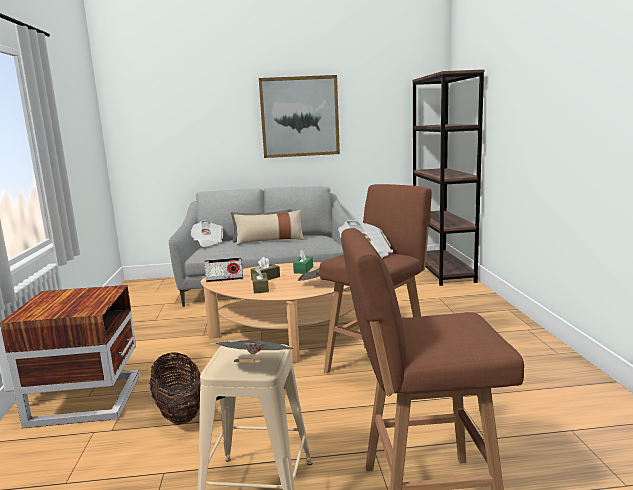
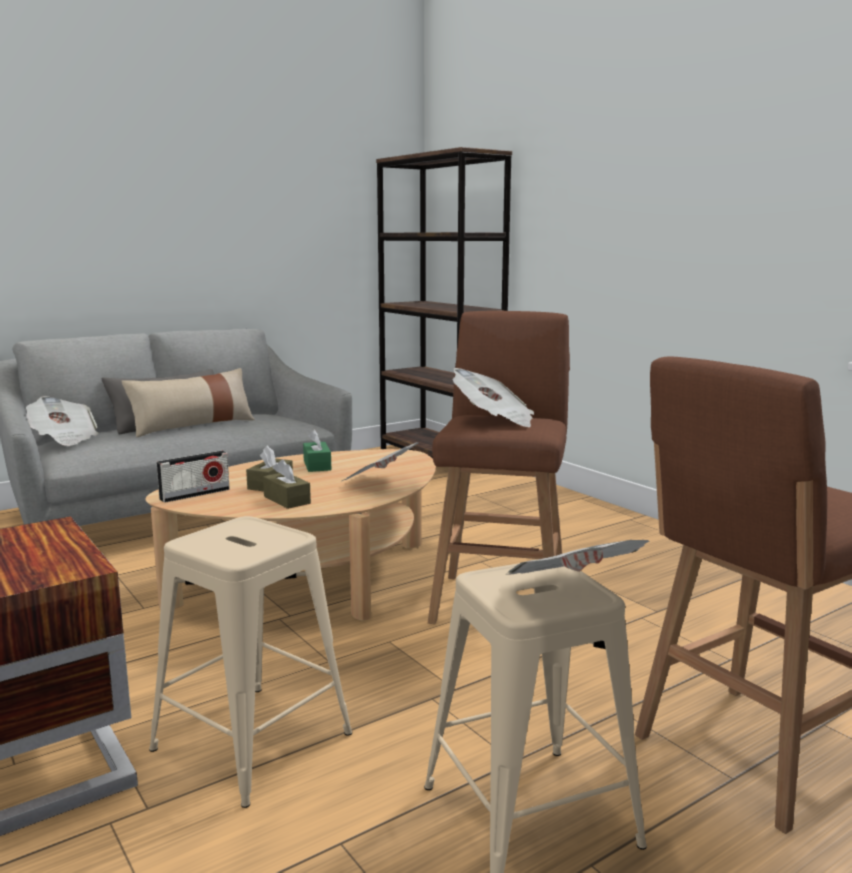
camera: 30 degrees left, 0 degrees up
basket [150,352,201,425] -> beige stool [149,516,352,808]
picture [259,75,340,158] -> none

